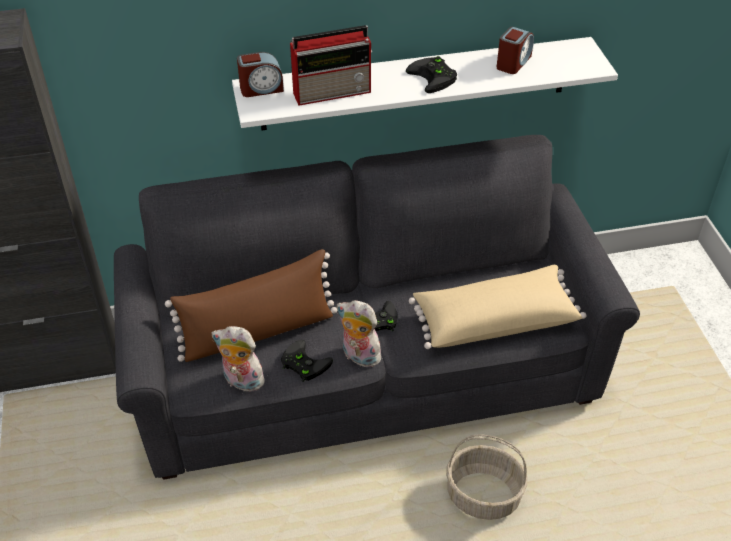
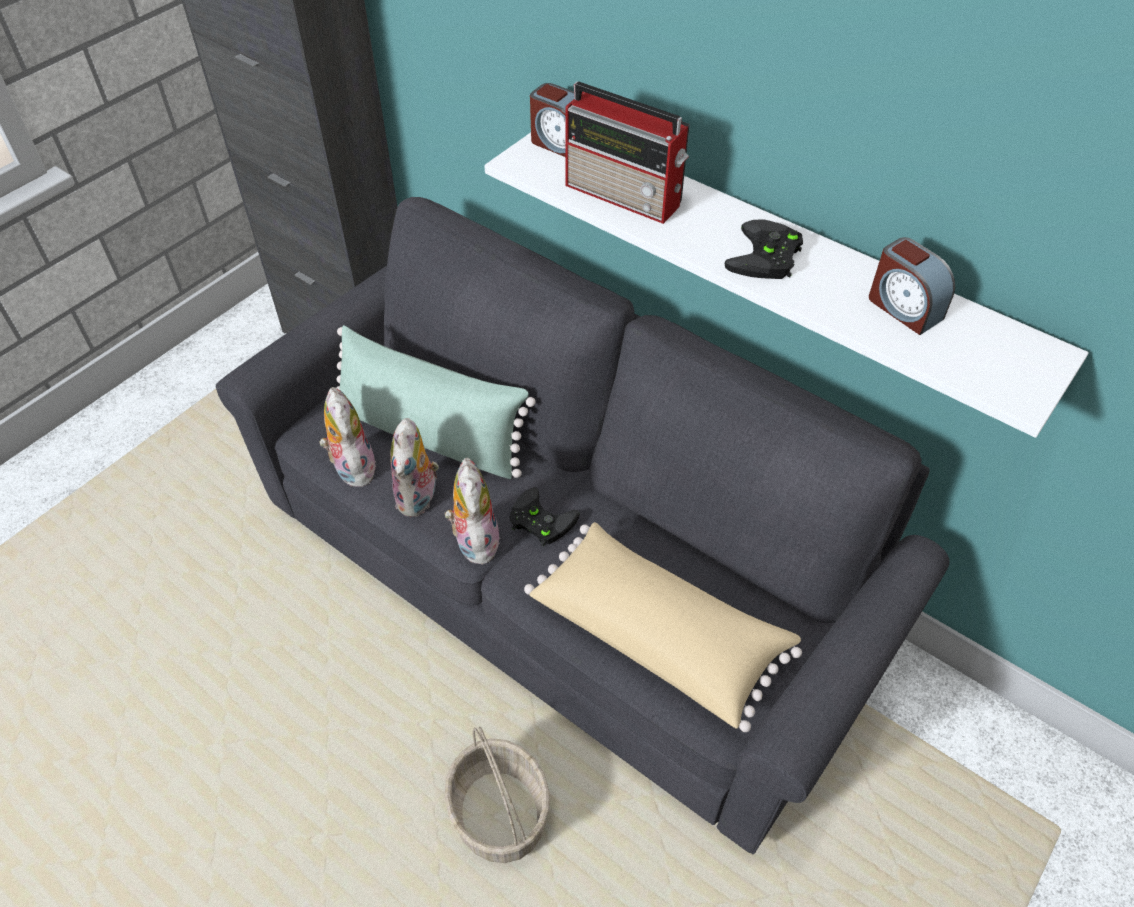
camera: 50 degrees right, 5 degrees up
brown pillow [165,249,337,362] -> green pillow [336,325,535,479]
black game controller [281,340,333,382] -> plush toy [391,418,439,517]
alarm clock [497,27,534,74] -> alarm clock turned 60 degrees clockwise [869,237,955,335]

